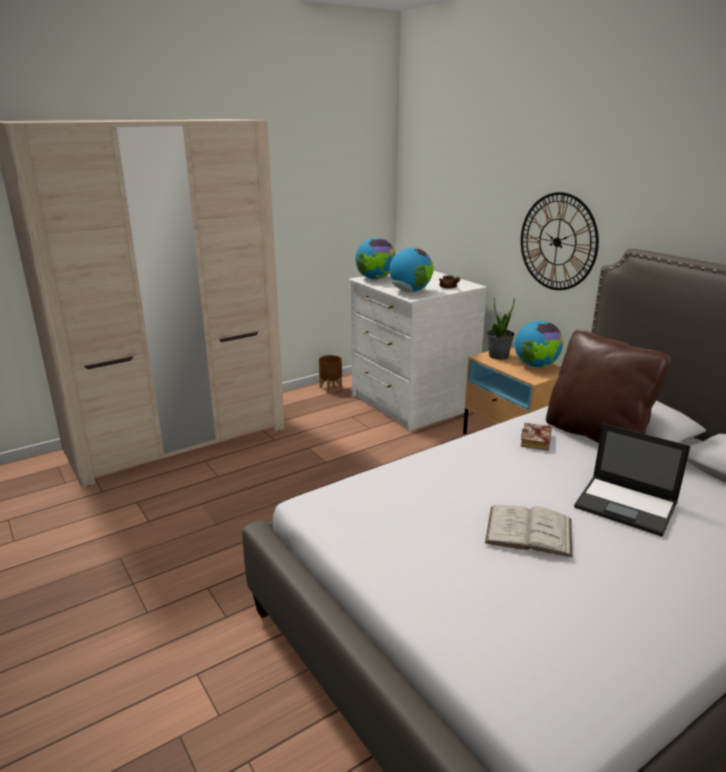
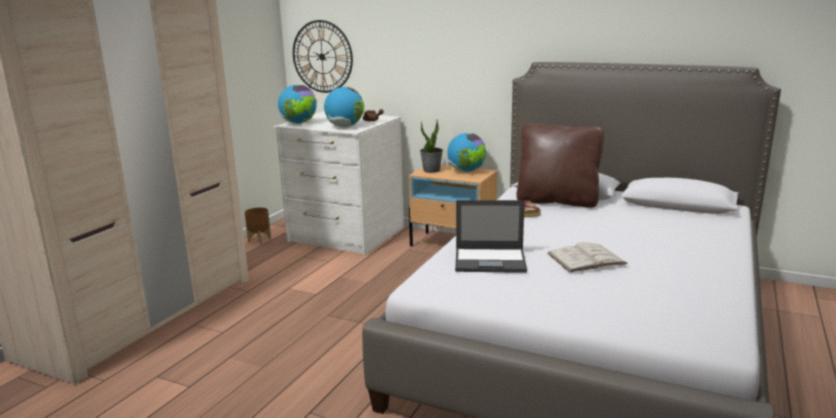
camera: 30 degrees left, 5 degrees down
wall clock [521,192,599,290] -> wall clock moved to [293,20,353,93]
laptop [574,423,691,537] -> laptop moved to [455,200,527,273]

